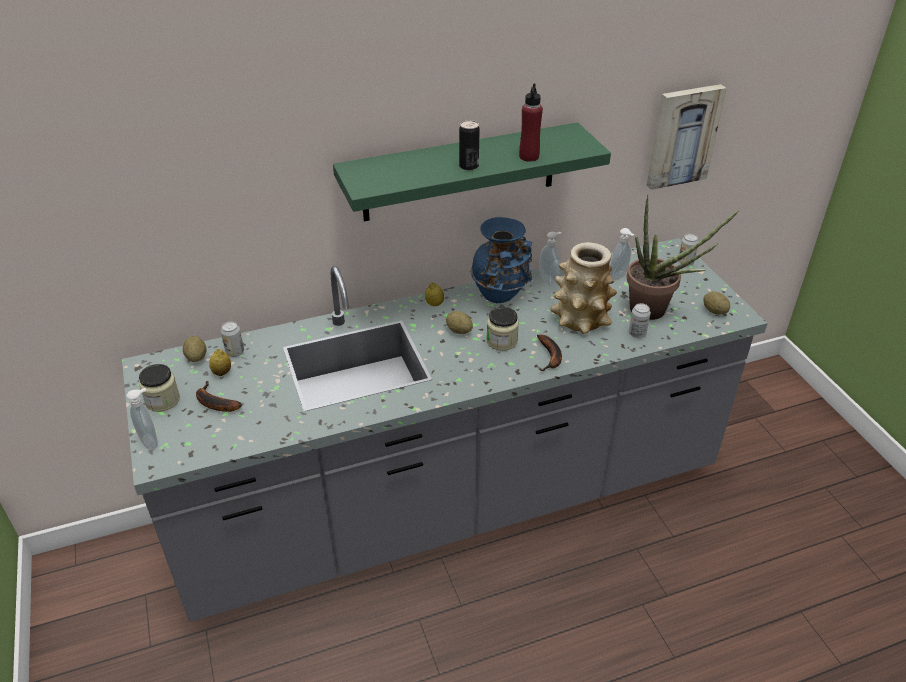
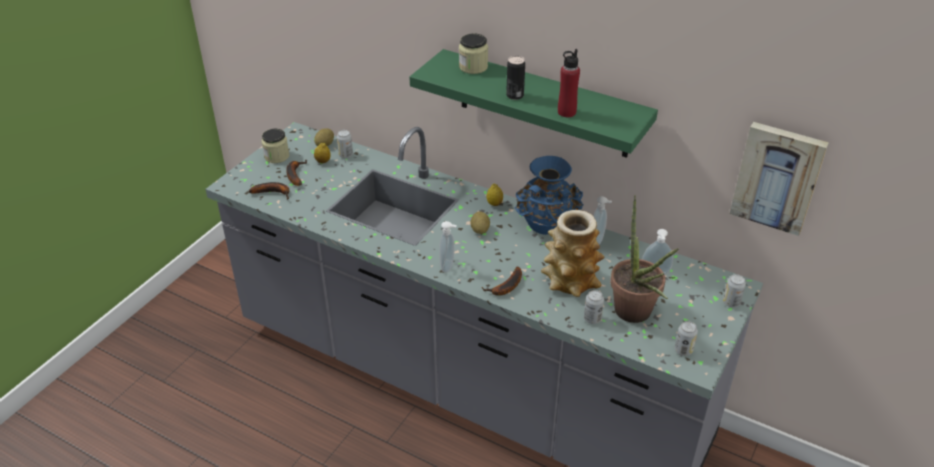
camera: 50 degrees right, 0 degrees up
soap dispenser [126,388,158,450] -> soap dispenser moved to [439,221,457,273]
jar [486,307,519,351] -> jar moved to [459,33,488,74]
potato [703,291,730,315] -> can [675,321,698,356]
none -> banana [249,182,290,200]

